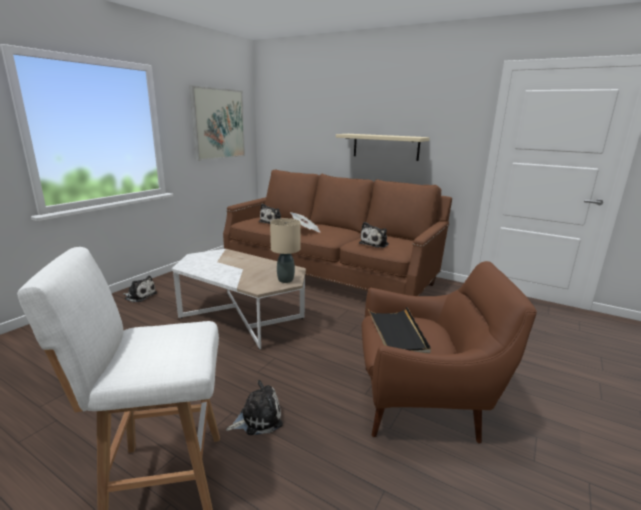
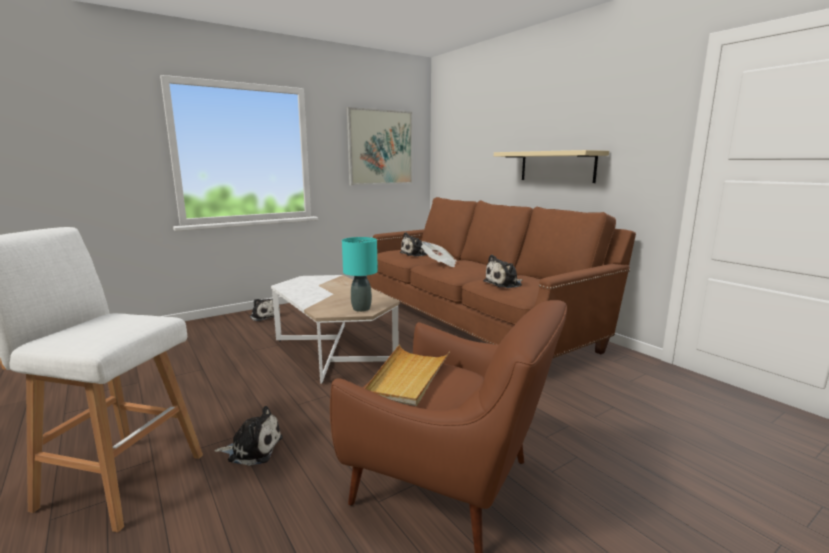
camera: 25 degrees right, 5 degrees down
beige table lamp [270,218,301,283] -> turquoise table lamp [342,237,378,312]
black tray [367,307,431,353] -> beige tray [365,345,450,406]

